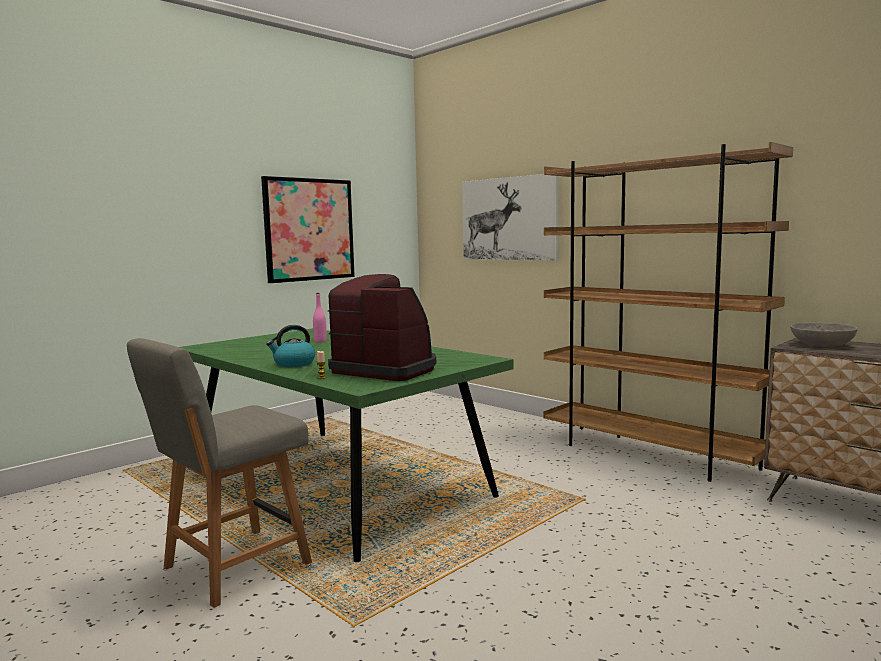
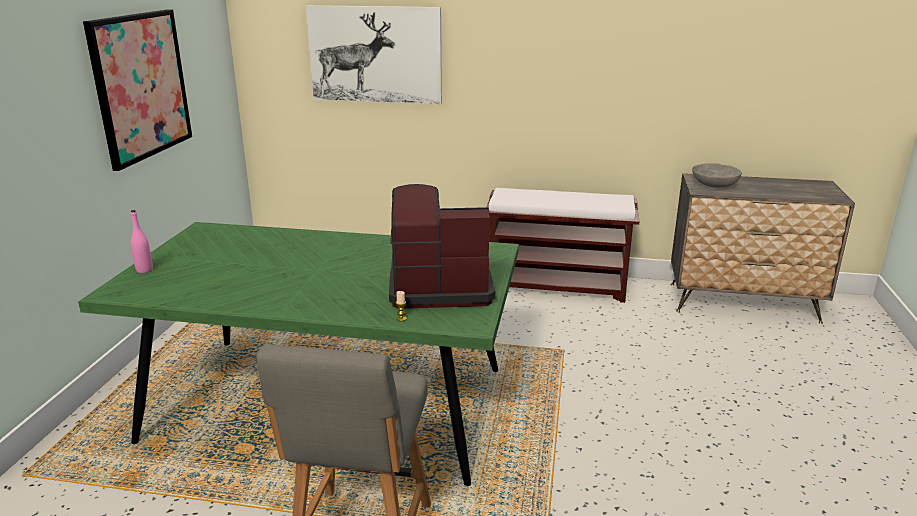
camera: 35 degrees left, 15 degrees up
kettle [266,325,315,367] -> none
pink bottle [313,293,327,343] -> pink bottle moved to [131,210,153,273]
brown bookcase [544,142,793,482] -> brown bench [486,188,639,303]

